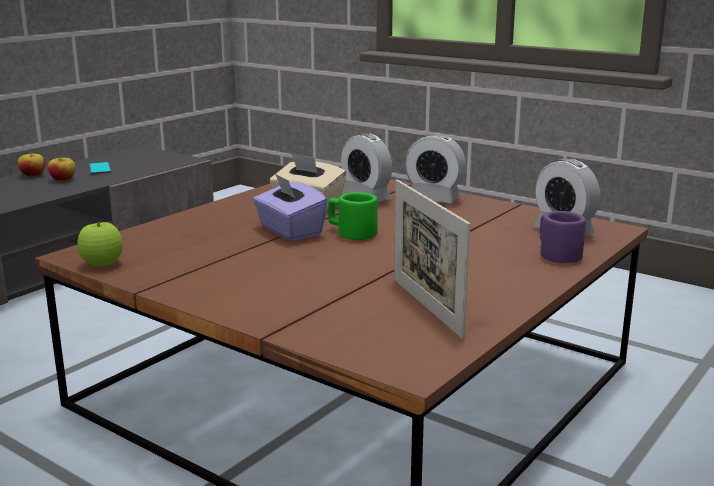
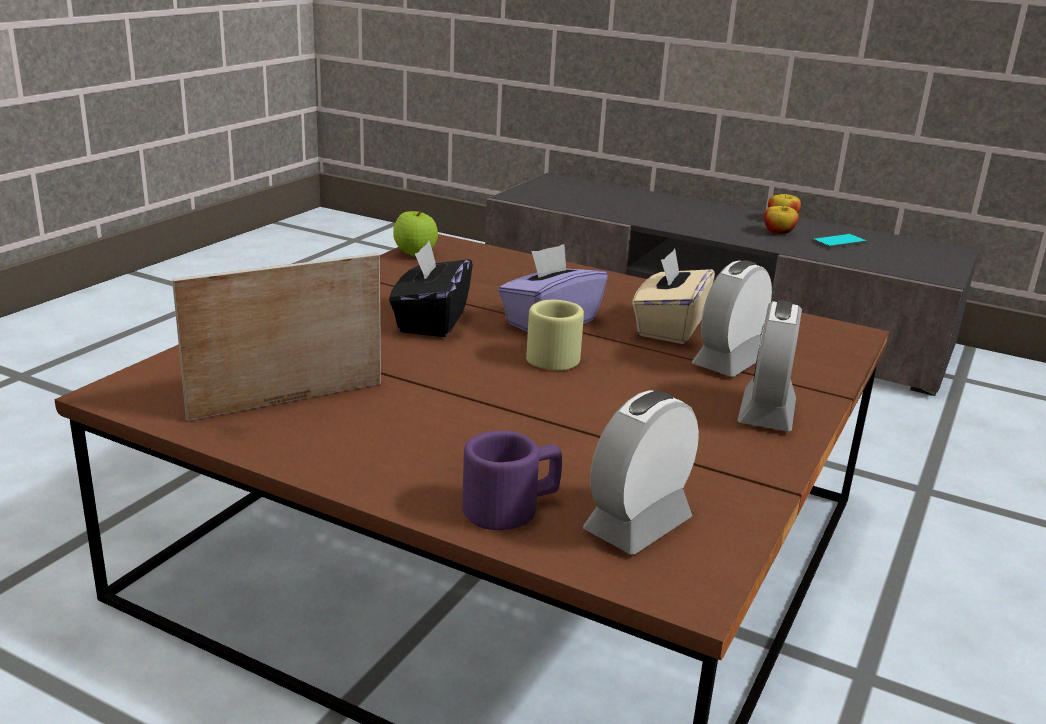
camera: 80 degrees right, 5 degrees up
green mug [328,192,378,240] -> beige mug [526,300,584,371]
none -> black tissue box [389,241,473,337]

